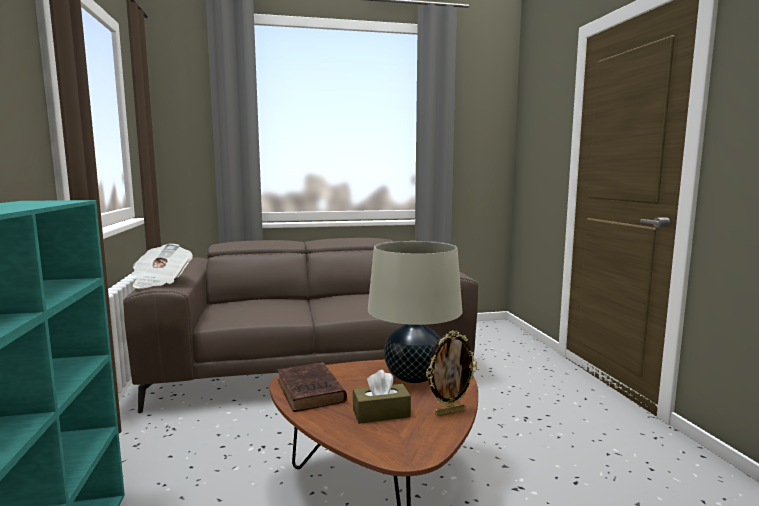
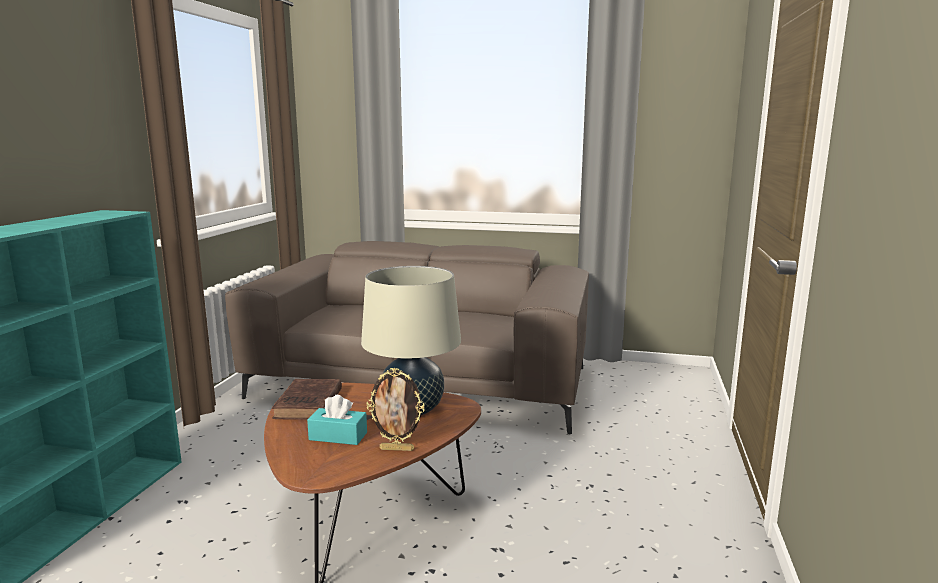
camera: 25 degrees right, 5 degrees up
newspaper [131,244,193,289] -> none
brown tissue box [353,370,411,424] -> turquoise tissue box [307,395,367,445]

